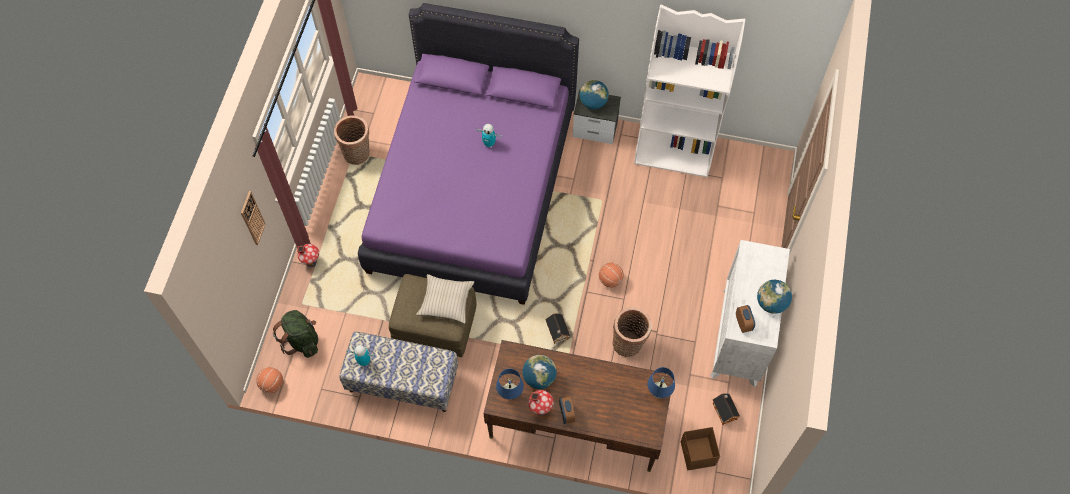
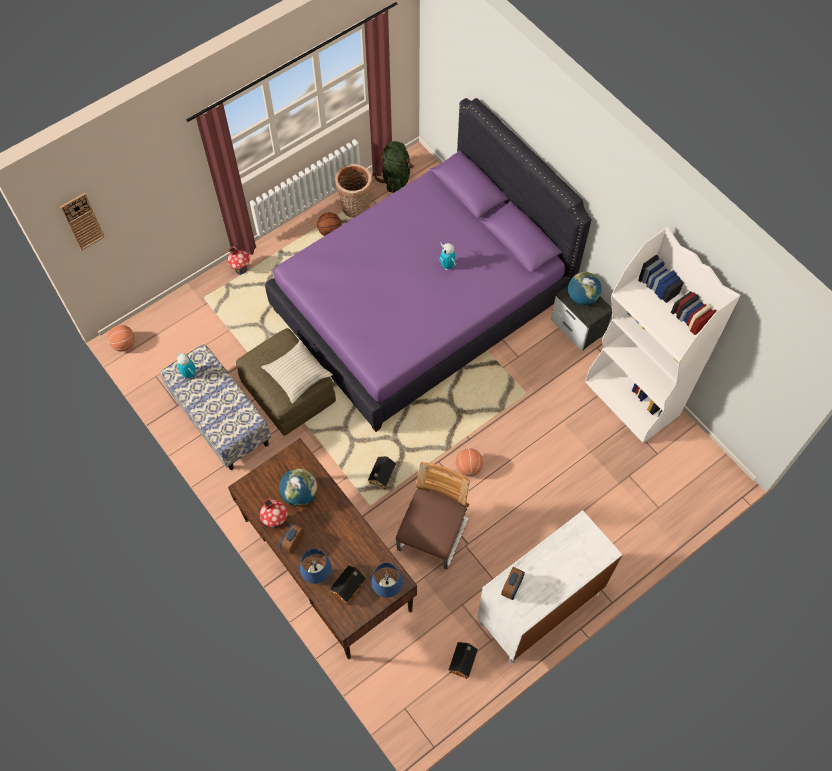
camera: 40 degrees right, 0 degrees up
wall clock [241,191,266,245] -> wall clock moved to [60,193,104,250]
green backpack [273,310,318,358] -> green backpack moved to [372,141,414,193]
blue table lamp [496,369,524,400] -> blue table lamp moved to [300,549,332,584]
basket [613,307,652,357] -> chair [396,462,470,570]
brown storage box [681,427,720,470] -> none
globe [757,280,792,314] -> none
none -> basketball [317,213,342,236]
none -> toy house [329,565,366,605]

